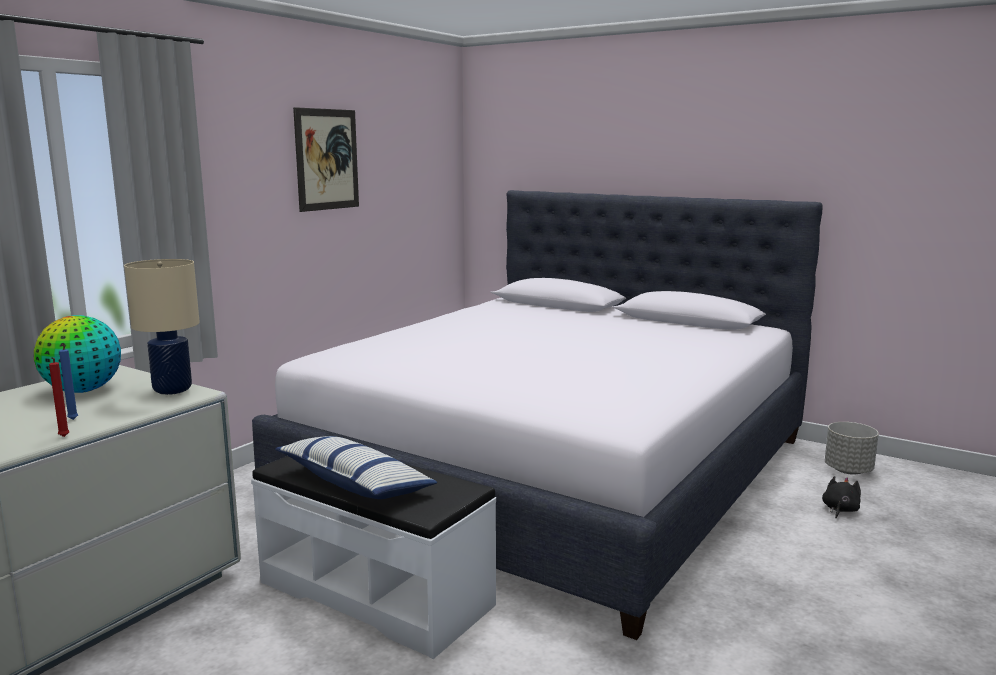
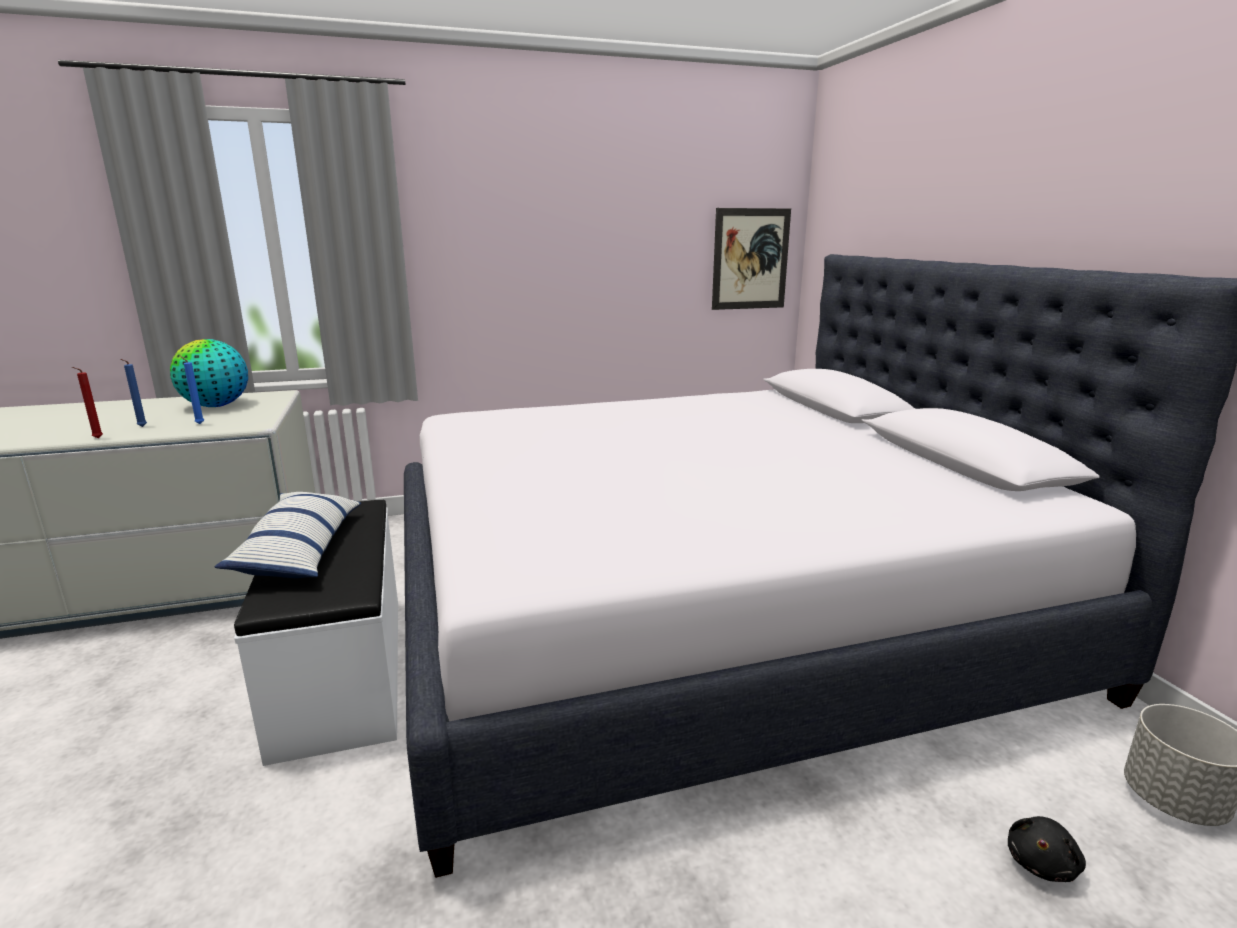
camera: 40 degrees right, 5 degrees up
beige table lamp [124,259,200,395] -> none
picture [293,107,359,212] -> picture moved to [712,208,791,310]
black plush toy [822,476,861,518] -> black plush toy turned 150 degrees clockwise [1008,816,1086,882]
none -> blue candle [180,356,204,424]

